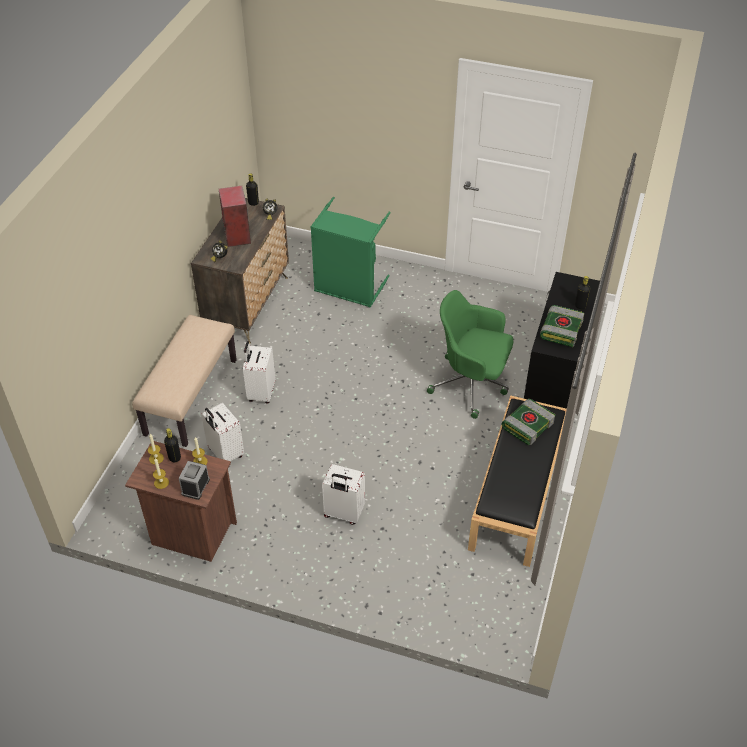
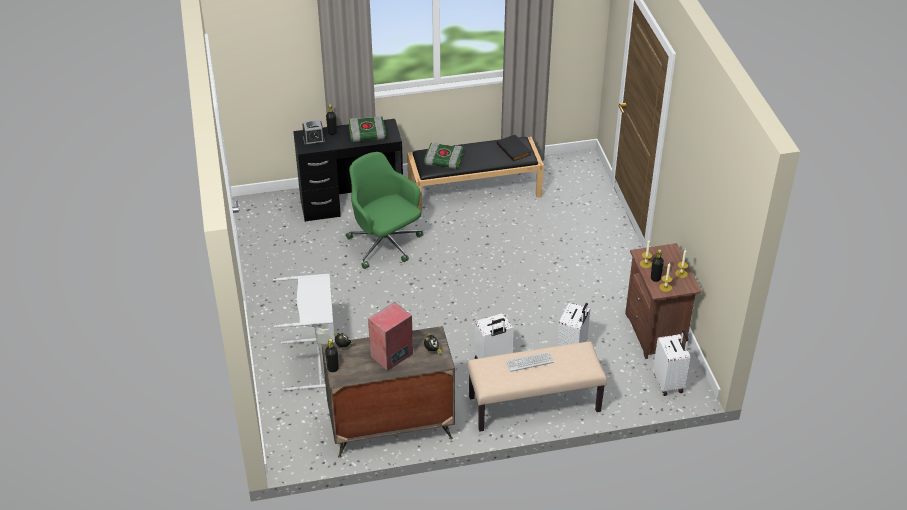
camera: 120 degrees left, 5 degrees down
alarm clock [179,461,210,500] -> alarm clock moved to [302,120,325,146]
green laundry basket [311,197,391,308] -> grey laundry basket [273,274,335,391]
white suitcase [322,464,365,525] -> white suitcase moved to [653,330,690,396]
green office chair [427,290,513,419] -> green office chair turned 150 degrees clockwise [346,152,424,269]
none -> black book [497,135,532,161]
none -> keyboard [506,352,554,372]

